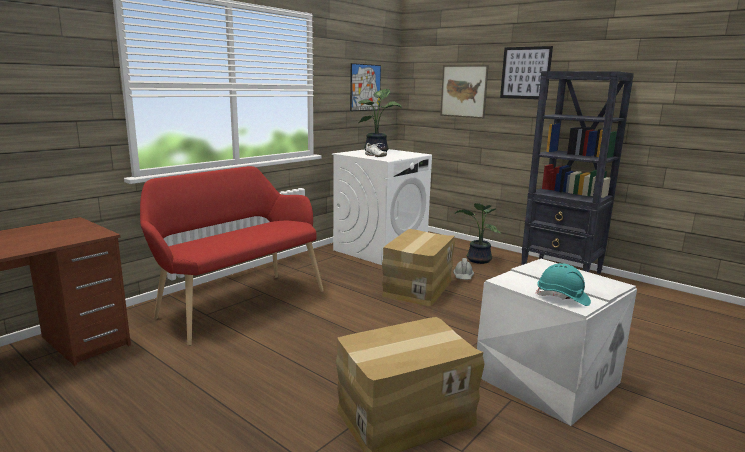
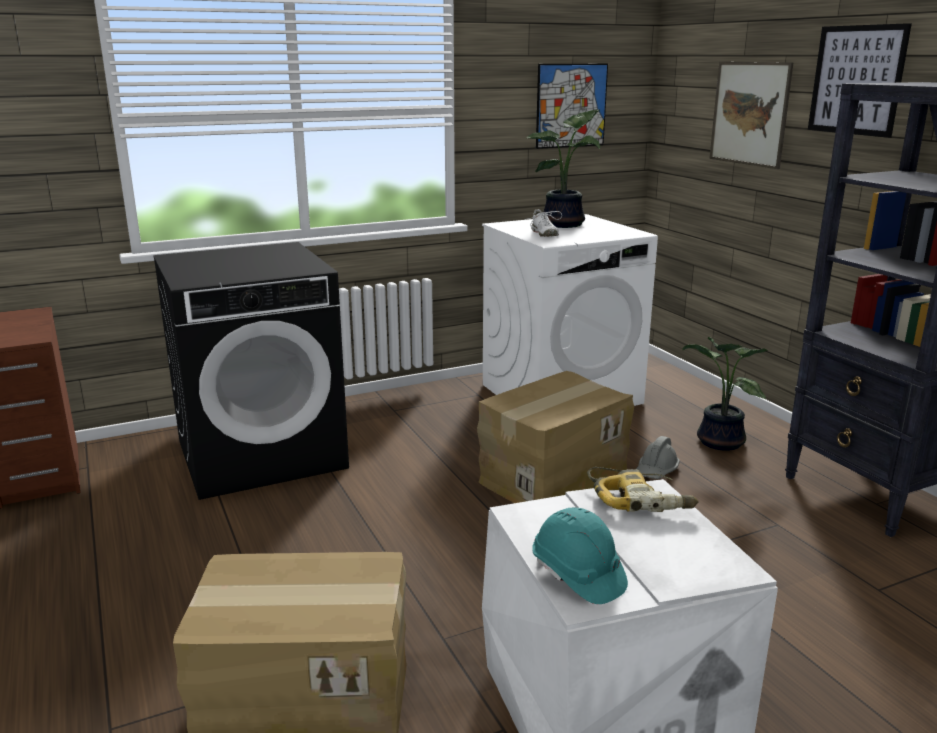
camera: 25 degrees right, 5 degrees up
red bench [140,166,324,346] -> black washing machine [153,242,349,500]
none -> power drill [587,467,699,512]

